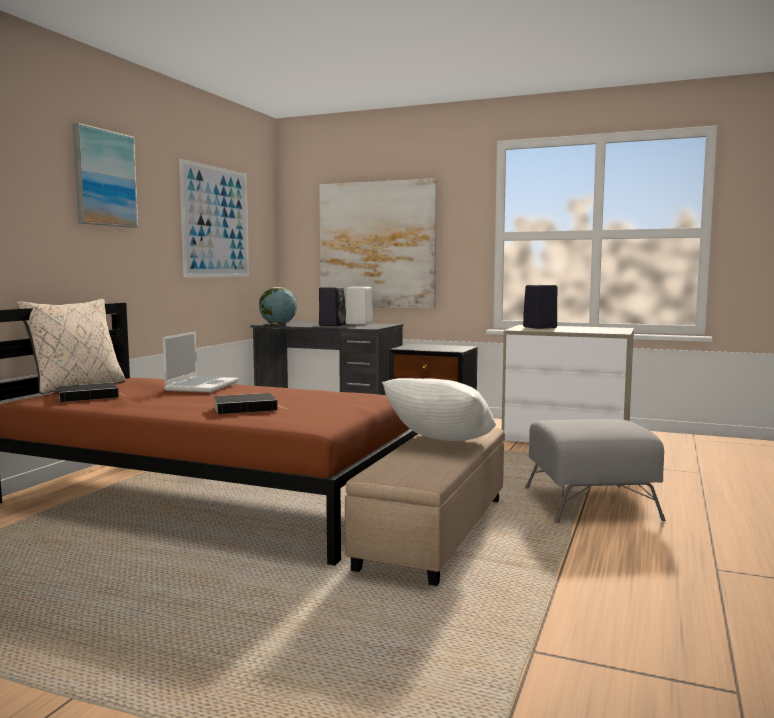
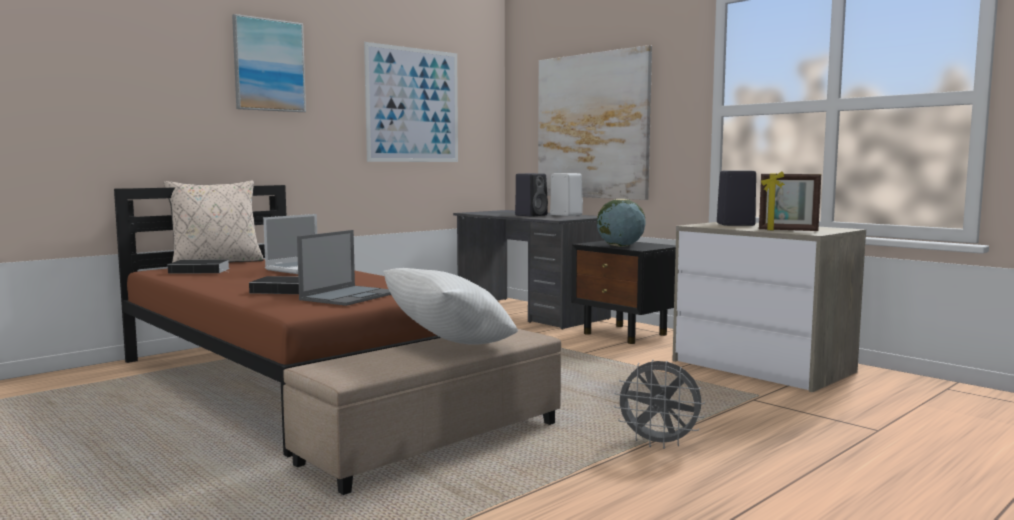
camera: 25 degrees right, 0 degrees up
globe [259,287,297,325] -> globe moved to [597,199,646,247]
grey ottoman [525,419,666,523] -> grey fan [614,360,705,449]
none -> laptop [297,230,391,306]
none -> picture frame [759,171,821,231]

